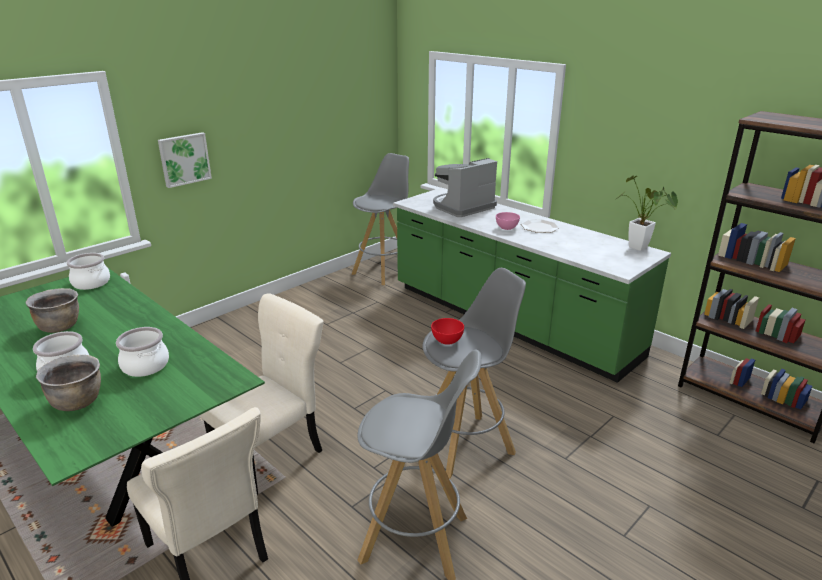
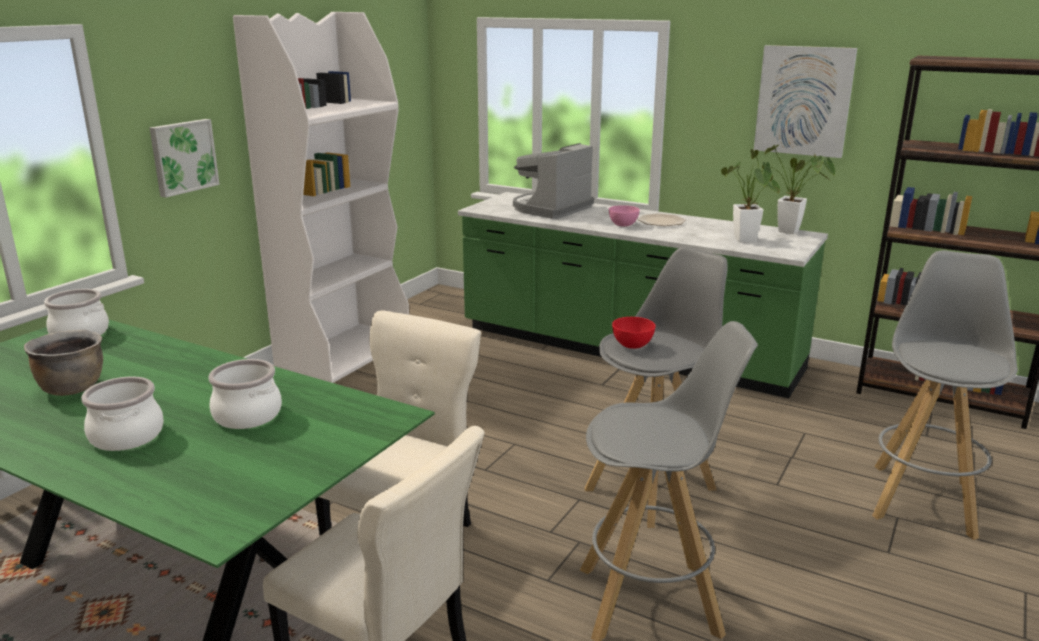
camera: 15 degrees left, 5 degrees down
brown cooking pot [36,355,101,411] -> none
grey stool [352,153,409,285] -> grey stool moved to [872,250,1018,540]
none -> white bookcase [233,12,409,383]
none -> potted plant [721,149,780,243]
none -> picture [754,45,857,158]

